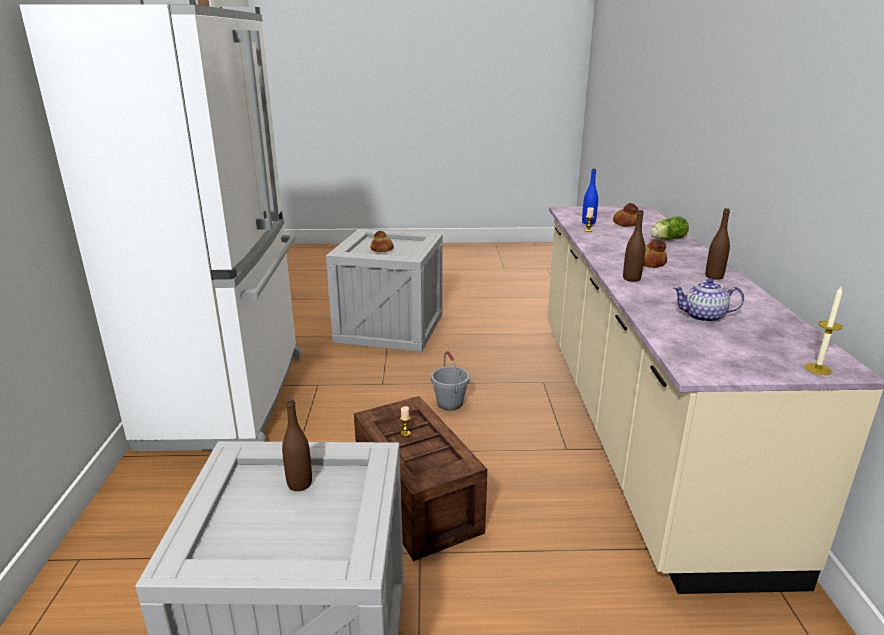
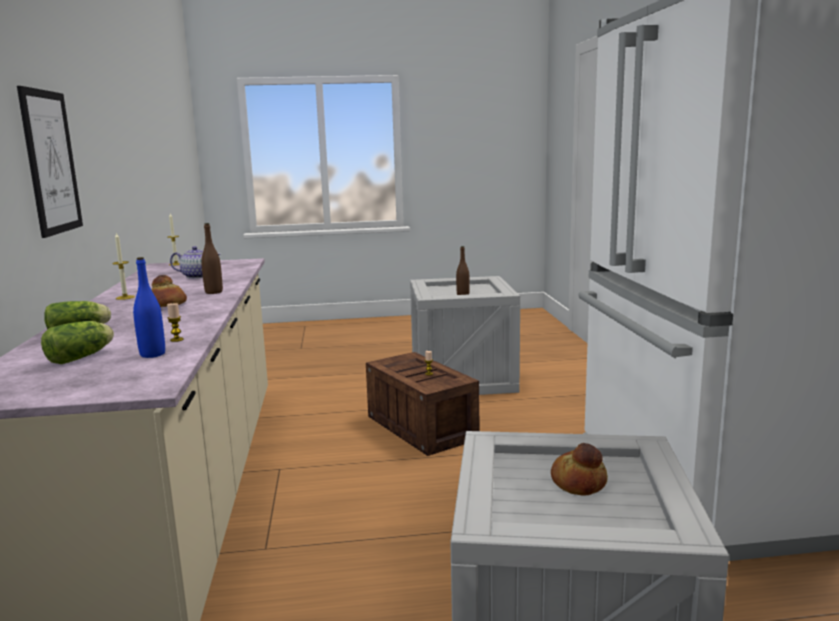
camera: 175 degrees right, 10 degrees down
grey bucket [431,351,470,411] -> none
bread [613,203,638,227] -> lettuce [41,321,114,364]
brown bottle [705,208,730,280] -> candle [112,232,135,300]
none -> picture [17,86,83,238]

